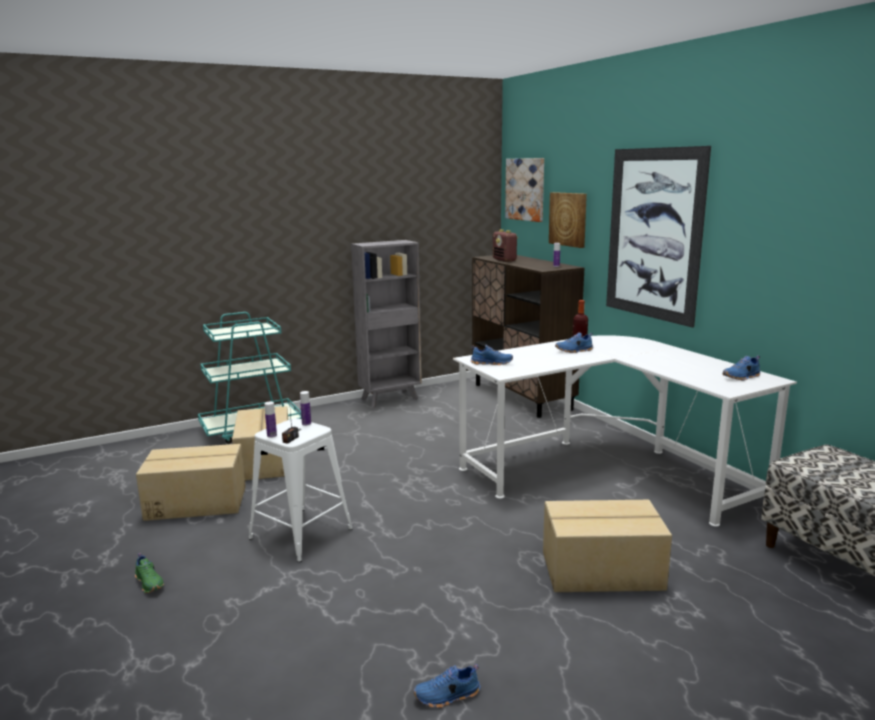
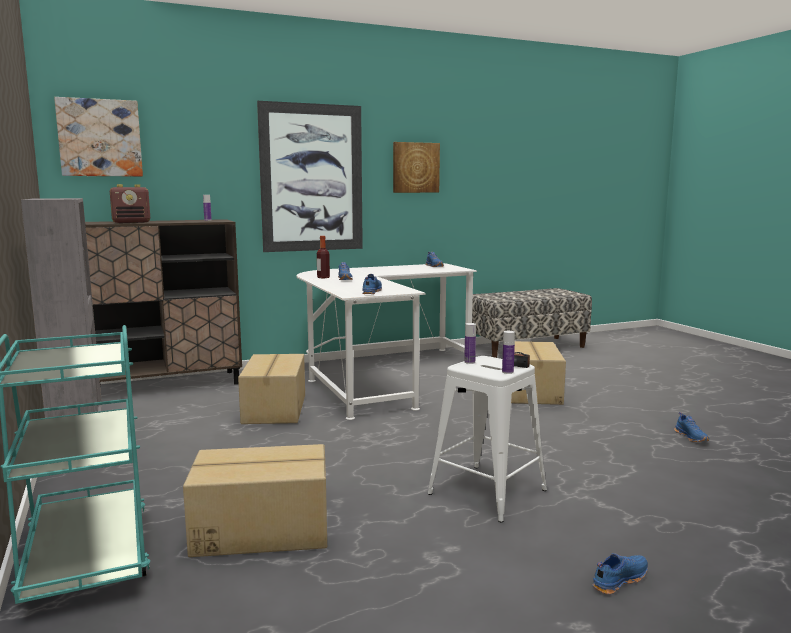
camera: 85 degrees left, 5 degrees down
green shoe [135,553,164,593] -> blue shoe [592,553,648,594]
cardboard box [136,444,246,521] -> cardboard box moved to [238,354,305,424]
picture [549,192,587,248] -> picture moved to [393,142,440,193]

